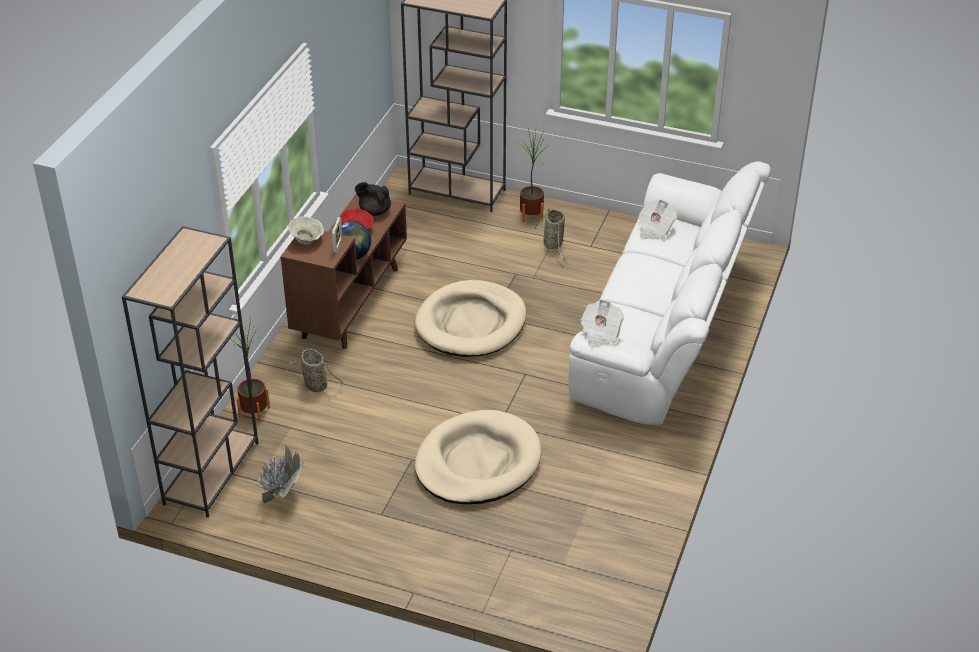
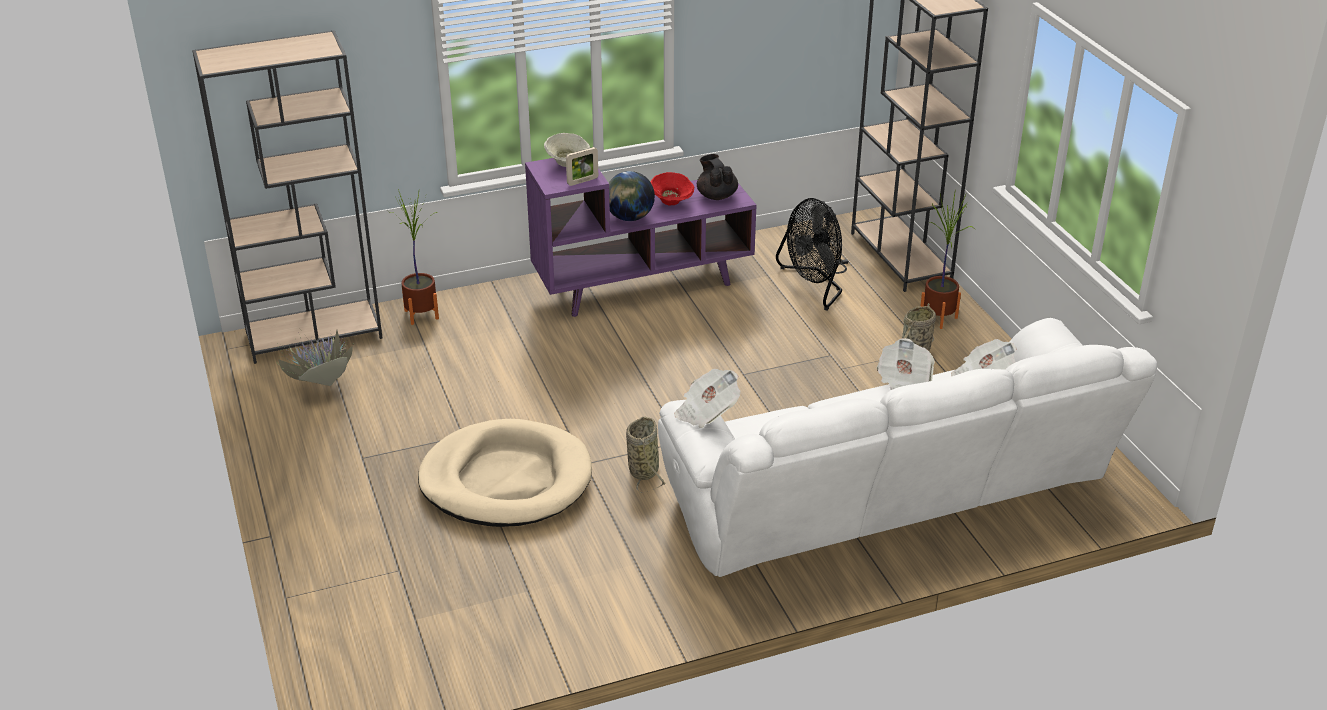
camera: 50 degrees right, 5 degrees down
brown tv stand [280,193,407,349] -> purple tv stand [525,158,757,317]
basket [286,348,343,397] -> basket moved to [626,416,666,493]
beige dog bed [415,280,526,357] -> none
none -> black fan [776,198,850,311]
none -> newspaper [877,338,935,390]

